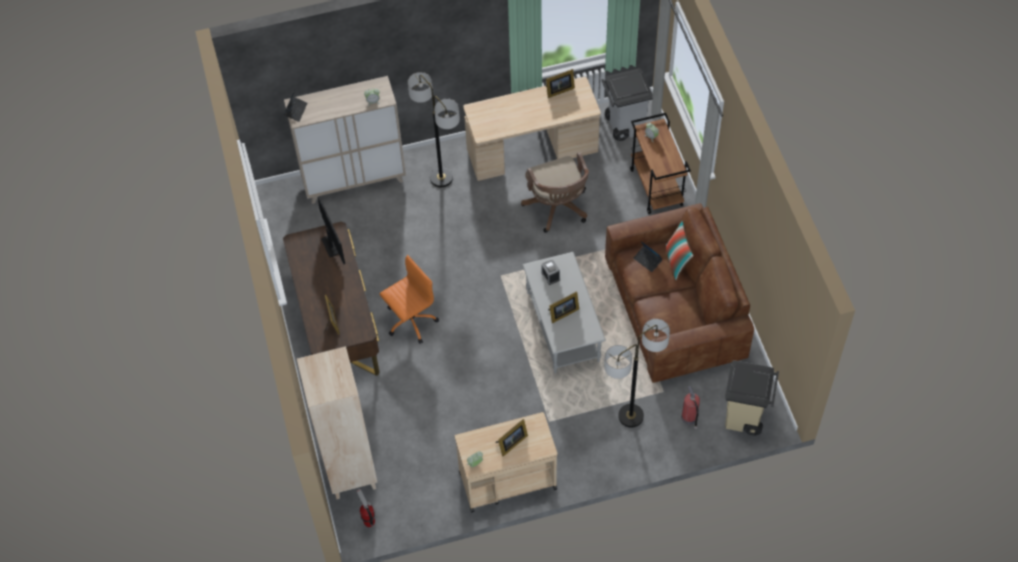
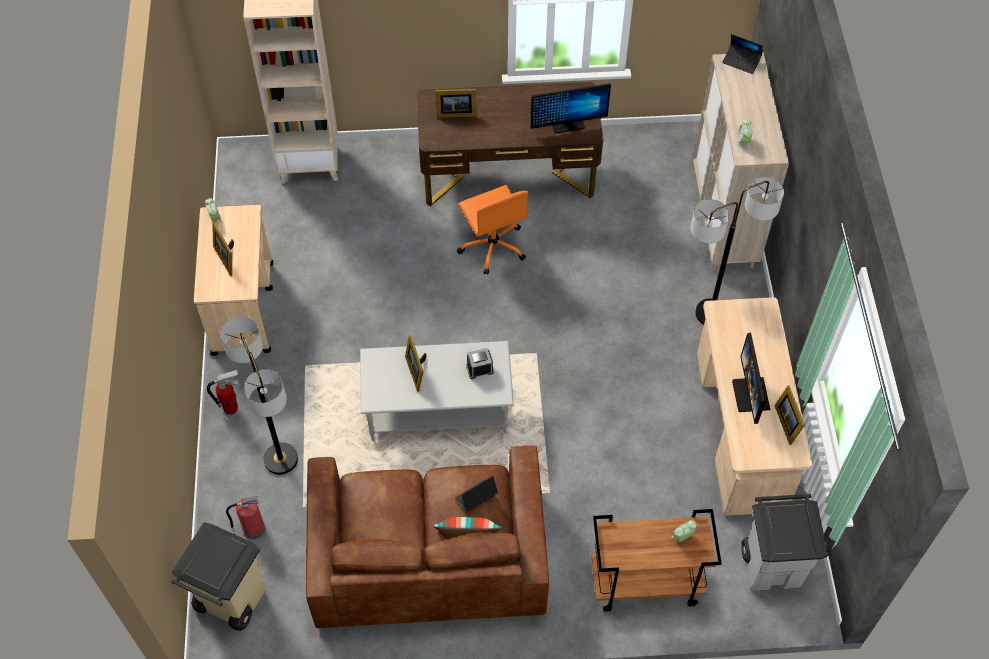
camera: 100 degrees right, 0 degrees up
fire extinguisher [357,489,375,527] -> fire extinguisher moved to [207,370,241,415]
brown office chair [521,152,589,233] -> none
none -> monitor [732,333,770,424]

